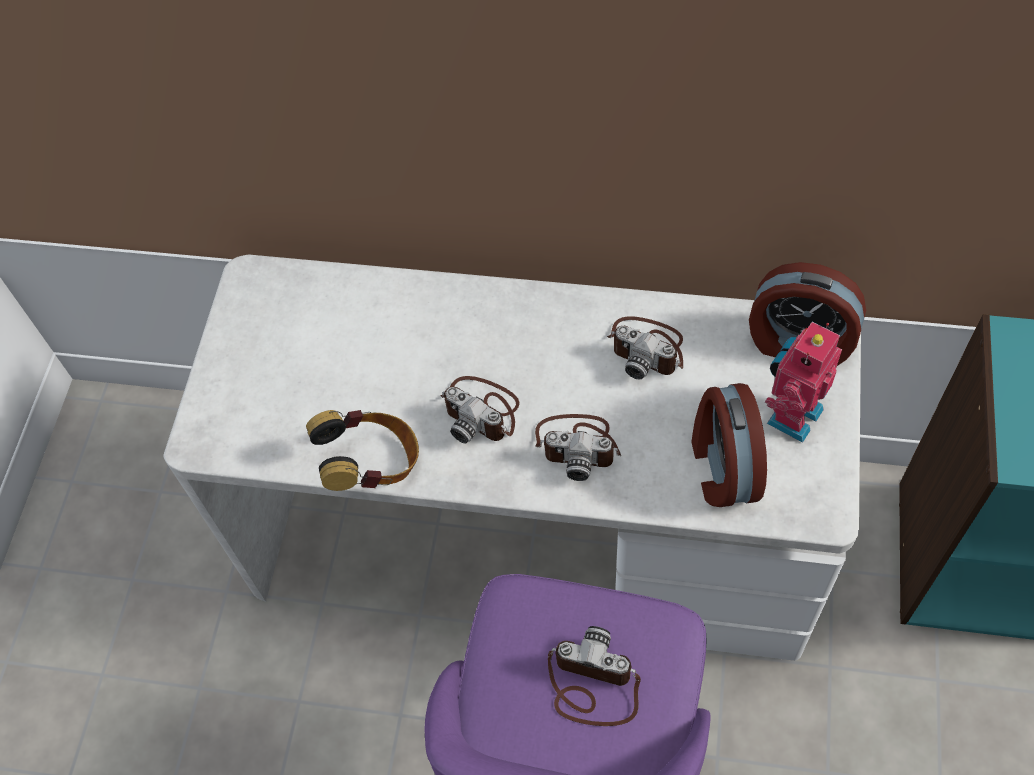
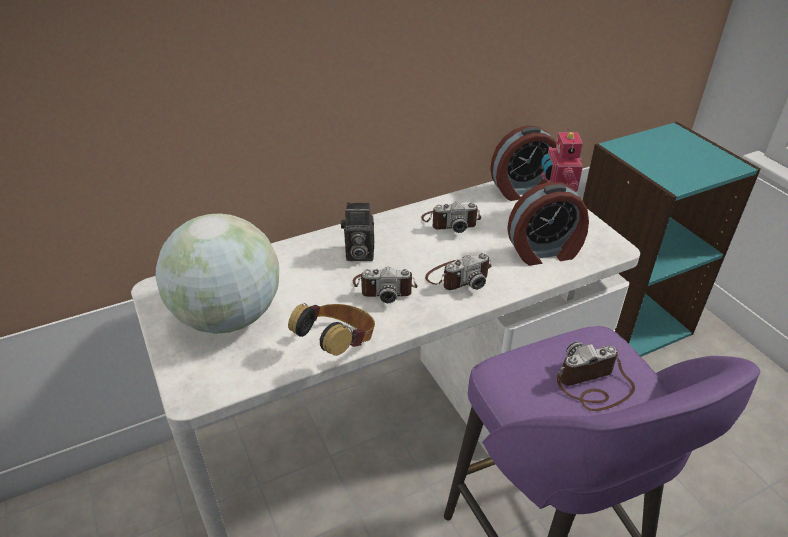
camera: 40 degrees left, 20 degrees down
alarm clock [691,383,767,507] -> alarm clock turned 60 degrees counterclockwise [507,182,589,266]
none -> globe [156,213,279,334]
none -> camera [341,202,374,261]

